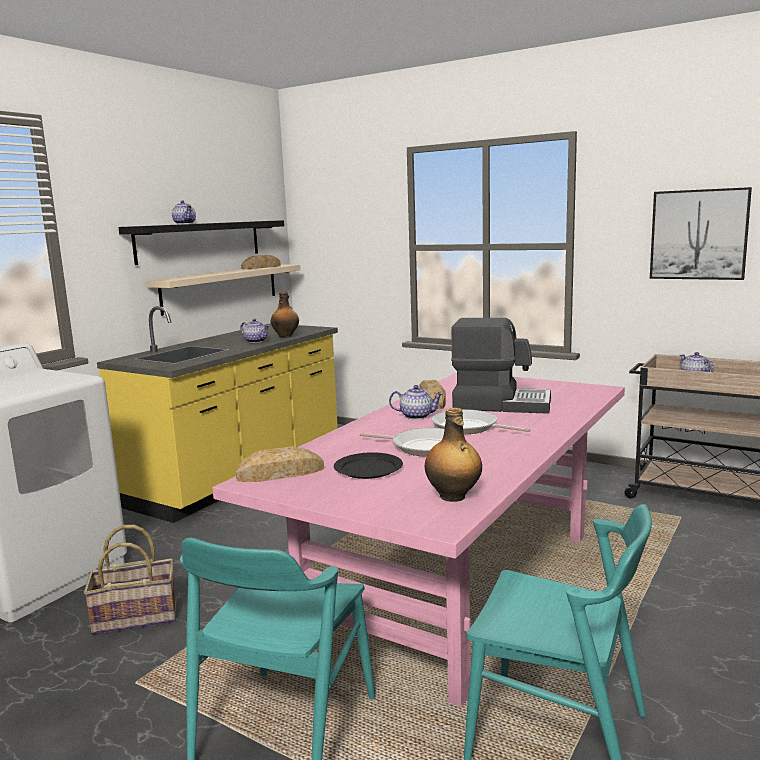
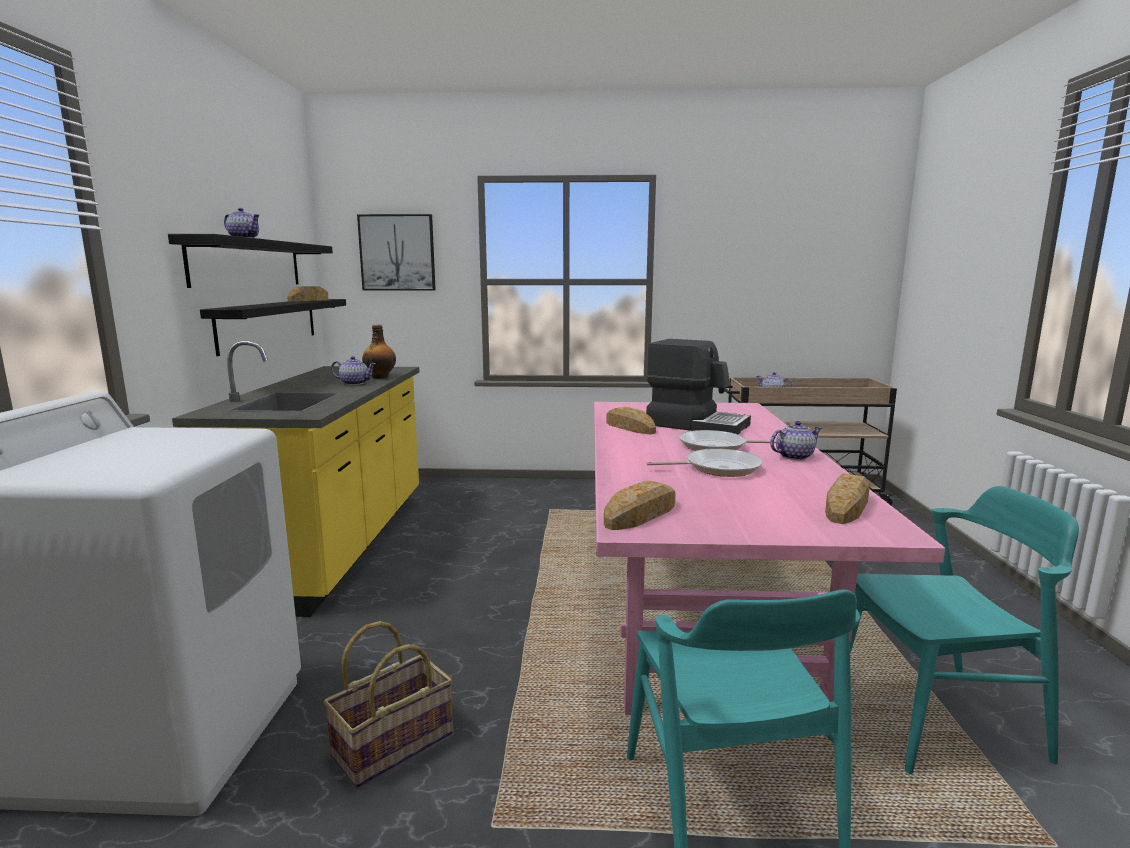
camera: 30 degrees left, 0 degrees up
beige shelf [146,264,301,316] -> black shelf [200,299,346,356]
black plate [334,452,403,479] -> none
teapot [389,385,444,420] -> teapot moved to [770,421,822,460]
bottle [425,408,482,502] -> bread [825,473,870,524]
coffee machine [451,318,551,414] -> coffee machine turned 45 degrees clockwise [646,339,751,434]
picture [650,187,752,280] -> picture moved to [357,214,436,291]

